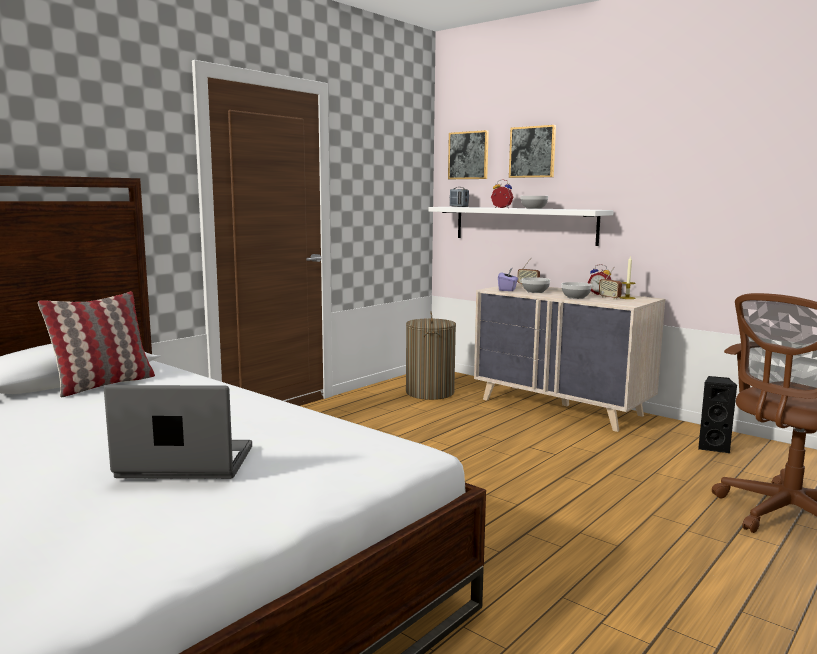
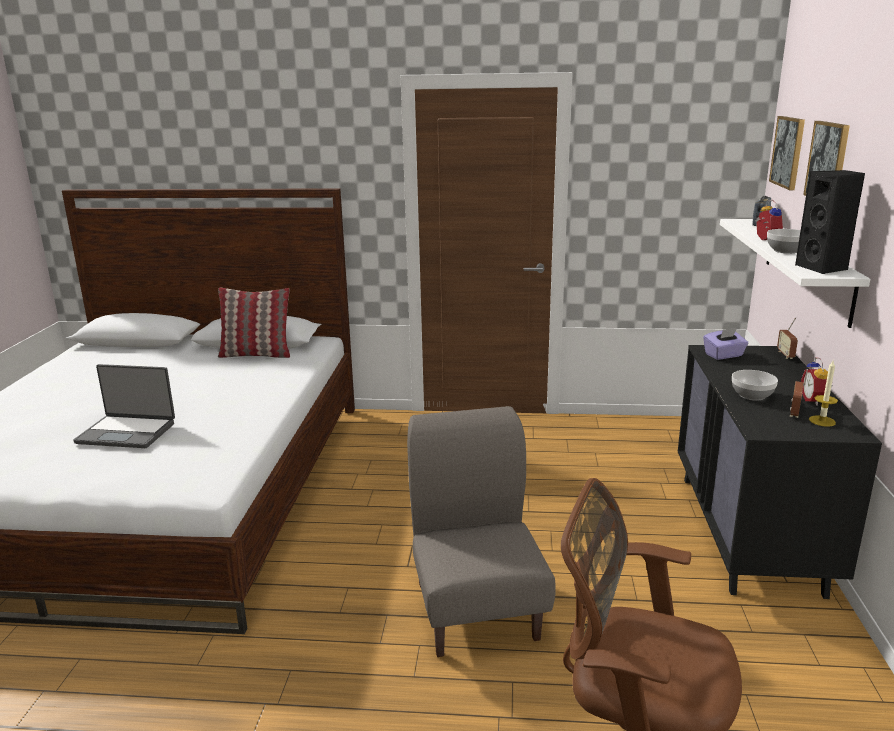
camera: 55 degrees right, 10 degrees up
laptop [104,385,252,479] -> laptop turned 135 degrees clockwise [73,364,175,448]
laundry basket [406,311,456,400] -> none
beige dresser [474,284,665,432] -> black dresser [678,345,882,599]
bowl [522,277,550,293] -> none
black speaker [698,376,737,453] -> black speaker moved to [795,170,865,274]
none -> grey chair [407,406,556,657]

